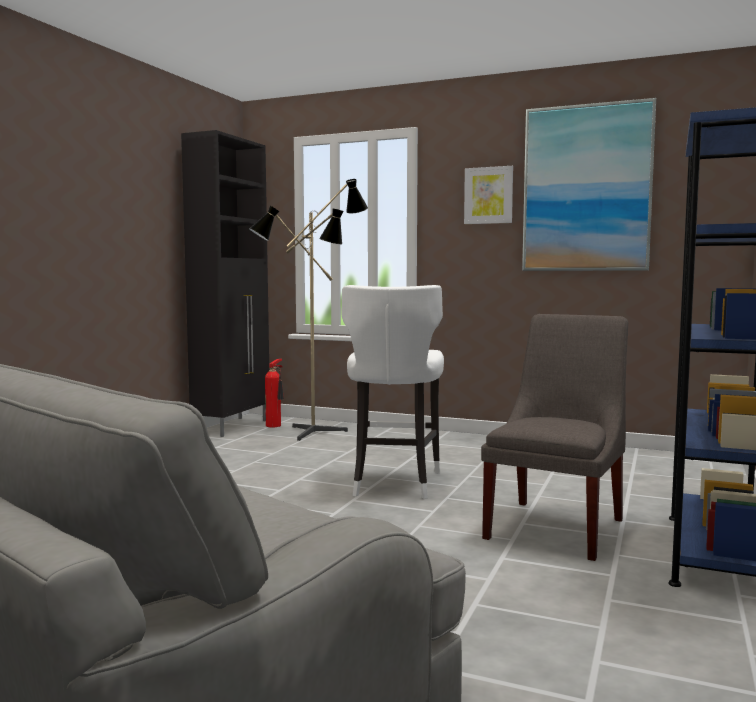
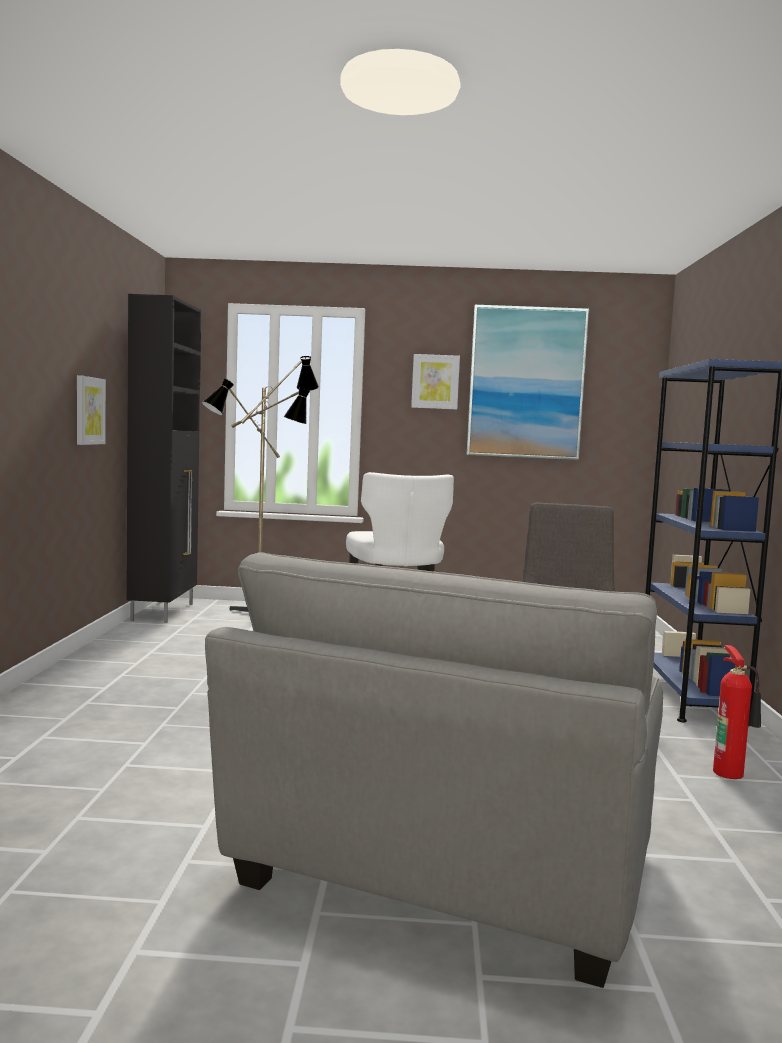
camera: 20 degrees left, 0 degrees up
fire extinguisher [265,359,284,427] -> fire extinguisher moved to [713,645,761,779]
none -> picture [77,375,106,445]

